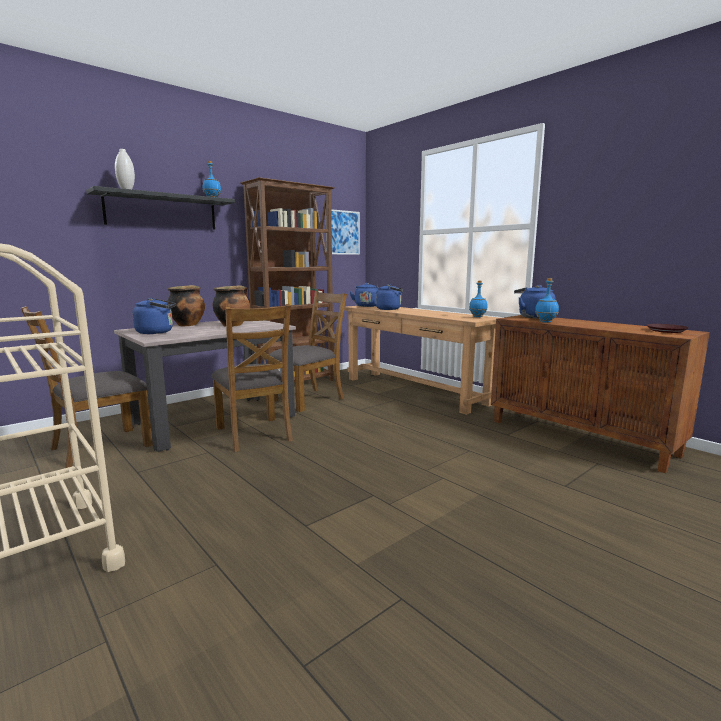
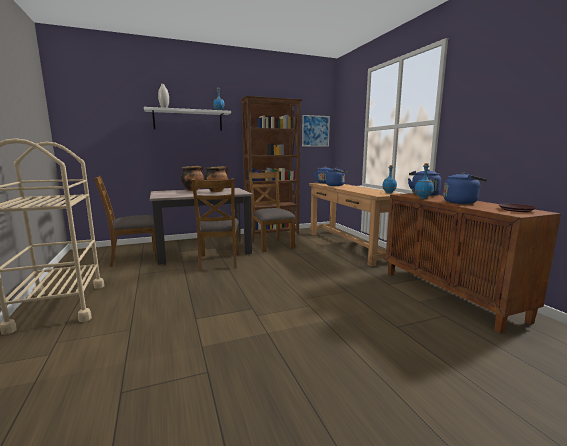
camera: 20 degrees right, 0 degrees up
black shelf [86,186,235,230] -> white shelf [144,107,231,131]
blue kettle [133,298,176,334] -> blue kettle moved to [443,172,488,204]
brown chair [269,291,347,412] -> brown chair turned 90 degrees counterclockwise [248,171,296,252]

